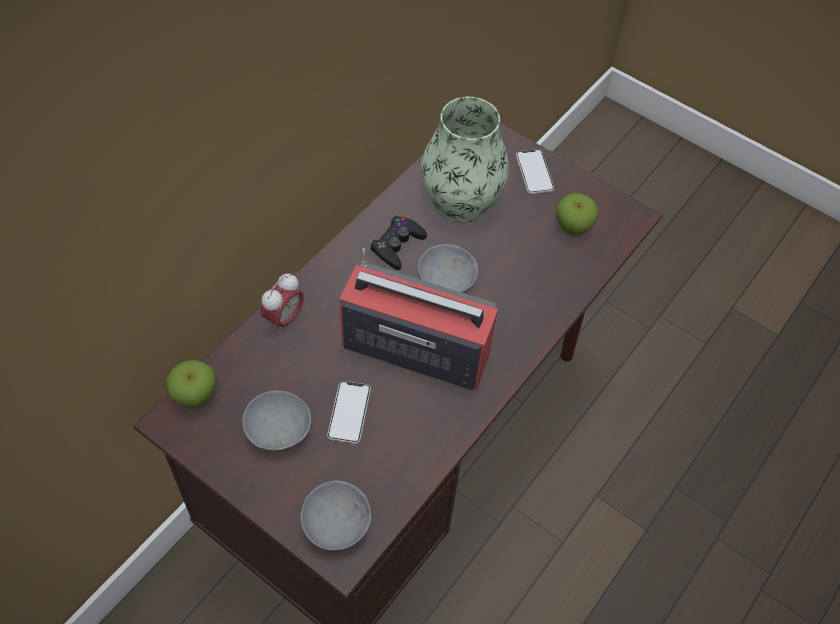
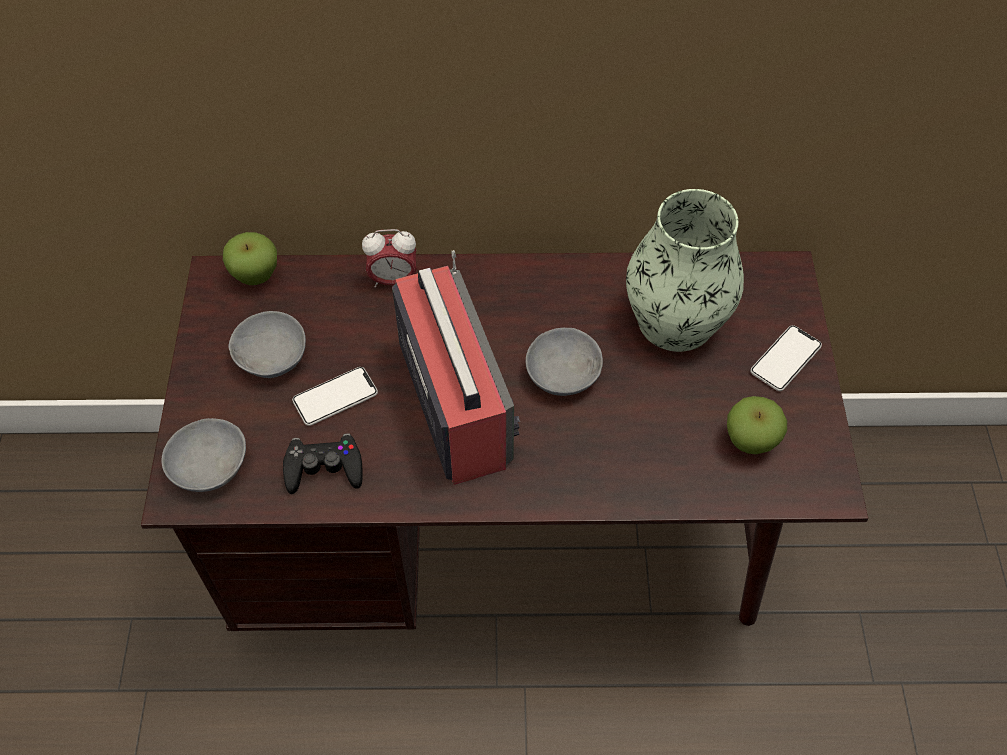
camera: 55 degrees right, 0 degrees up
black game controller [369,216,427,270] -> black game controller moved to [283,433,363,494]

